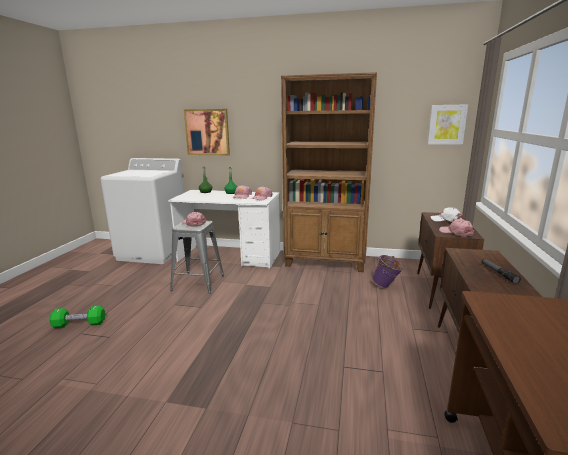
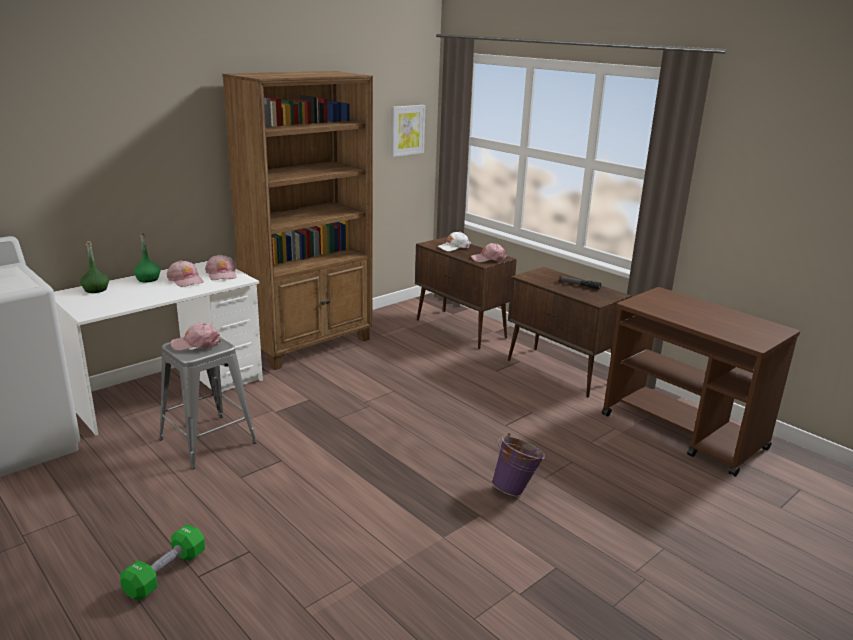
camera: 55 degrees left, 5 degrees up
picture [184,109,230,155] -> none
purple bucket [372,255,404,288] -> purple bucket moved to [492,433,545,497]

